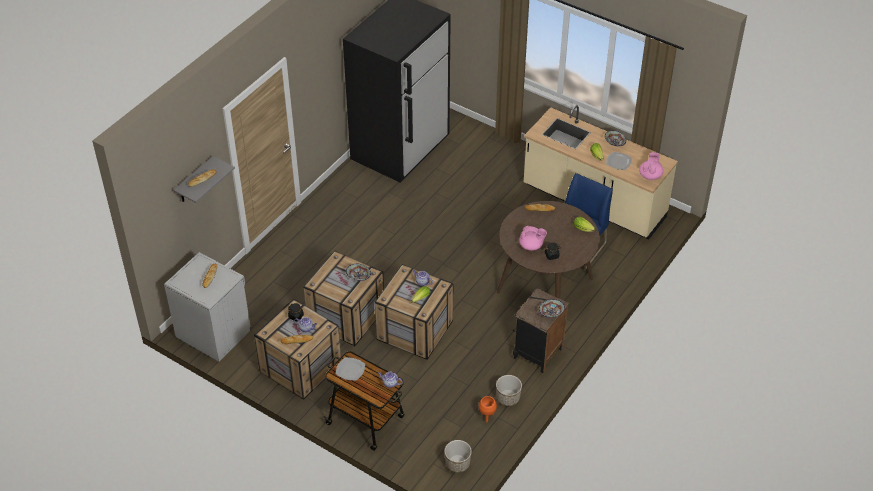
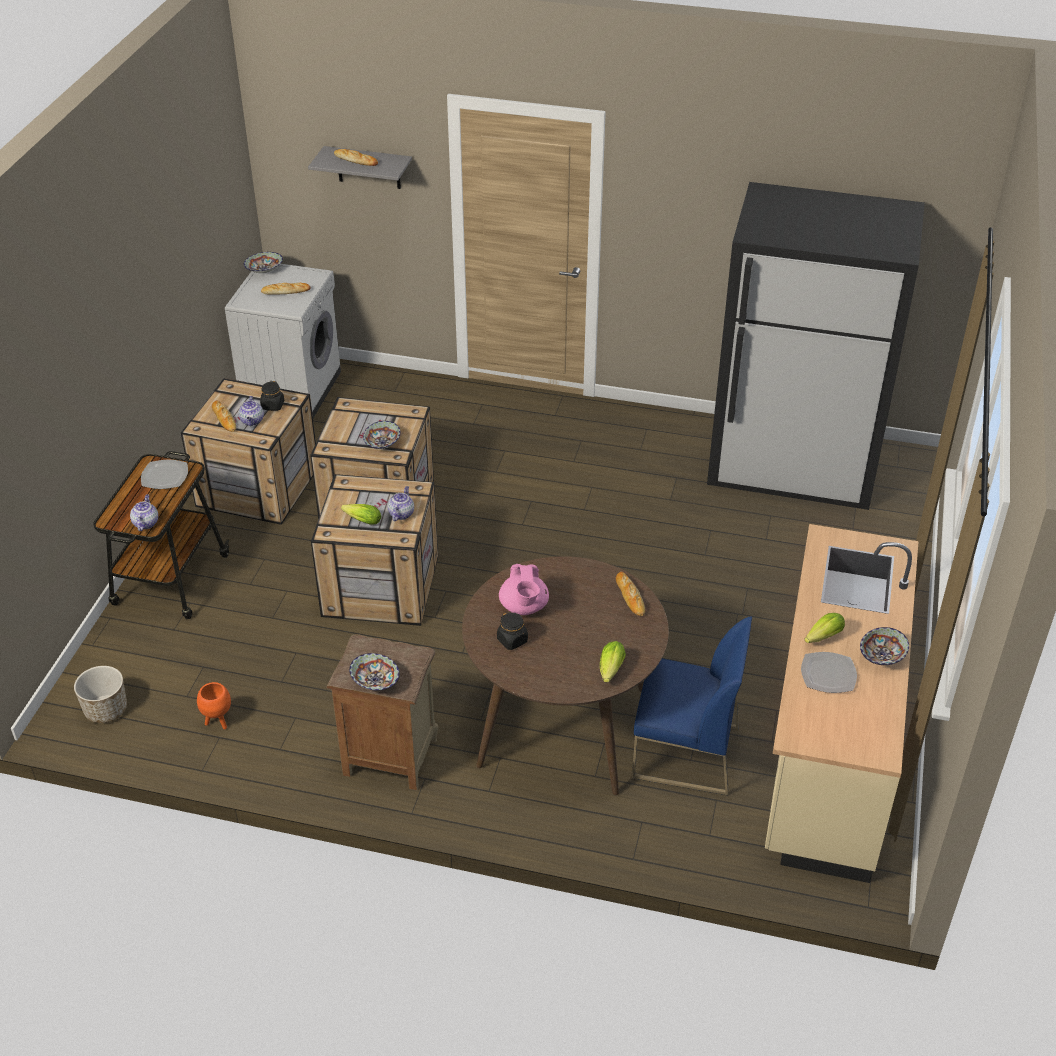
camera: 70 degrees right, 5 degrees down
planter [496,375,522,406] -> none
black nightstand [513,289,569,373] -> beige nightstand [326,634,438,790]
pink teapot [639,152,663,180] -> none
none -> bowl [244,252,283,273]

